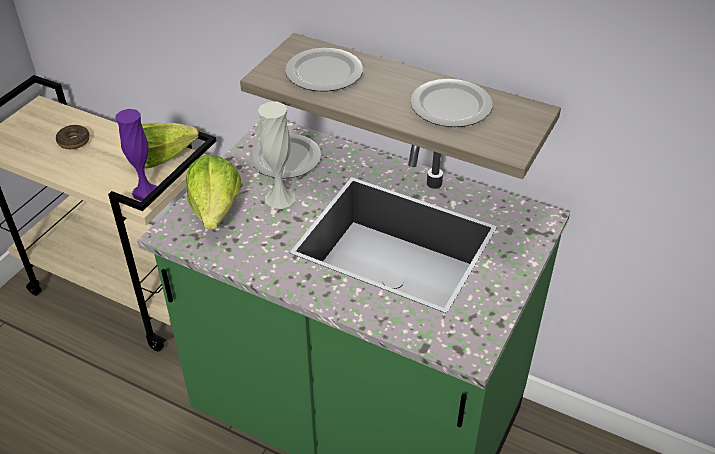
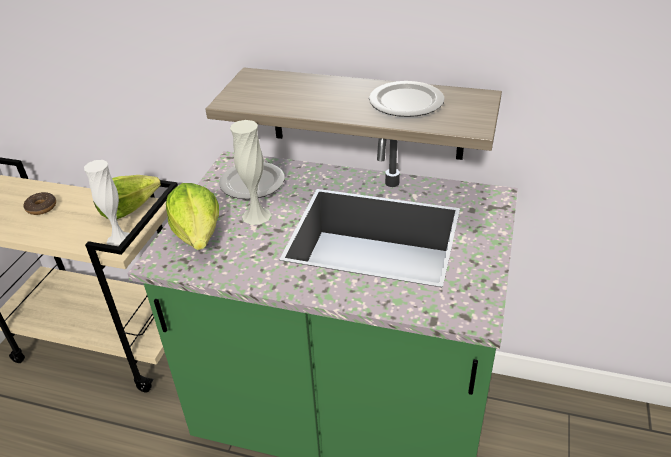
camera: 10 degrees left, 5 degrees down
purple vase [115,109,157,201] -> white vase [84,160,129,246]
plate [285,48,363,92] -> none

